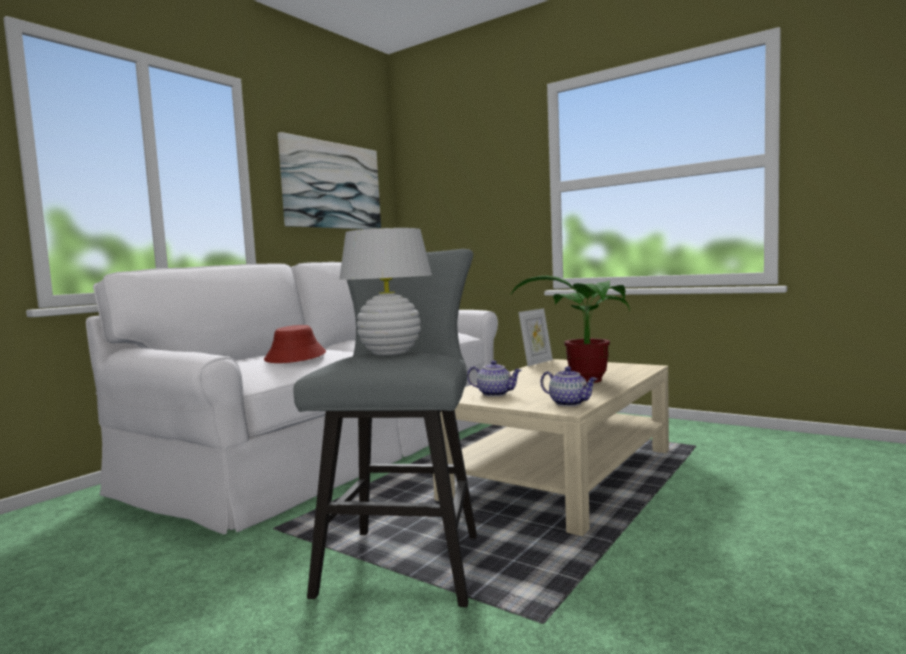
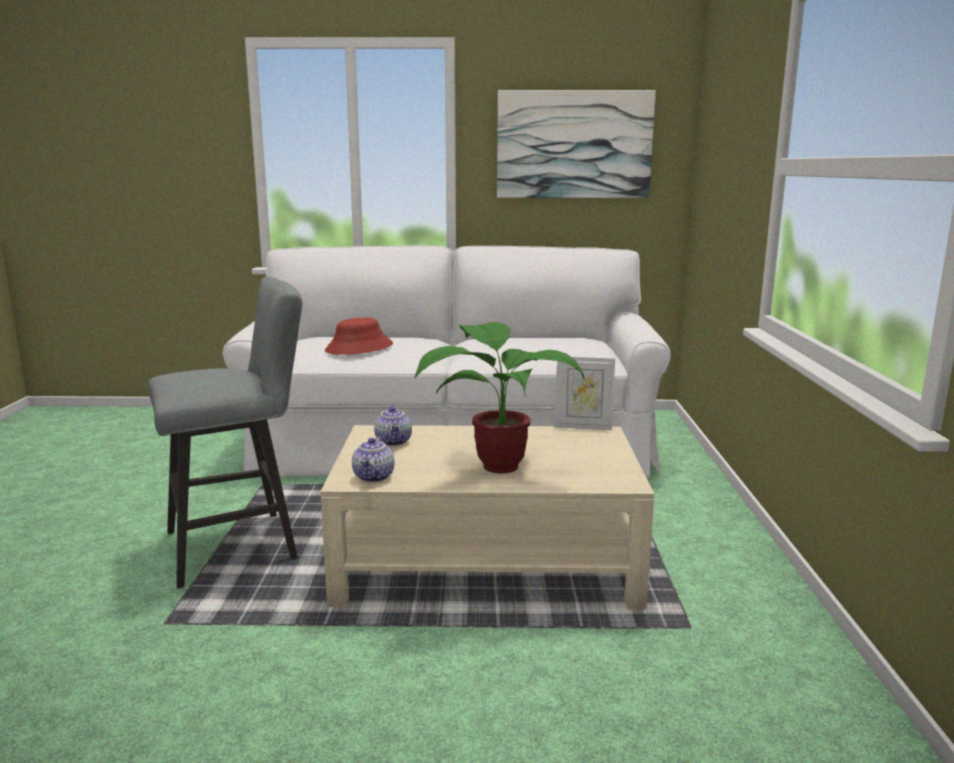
camera: 55 degrees right, 10 degrees up
white table lamp [339,228,432,356] -> none

